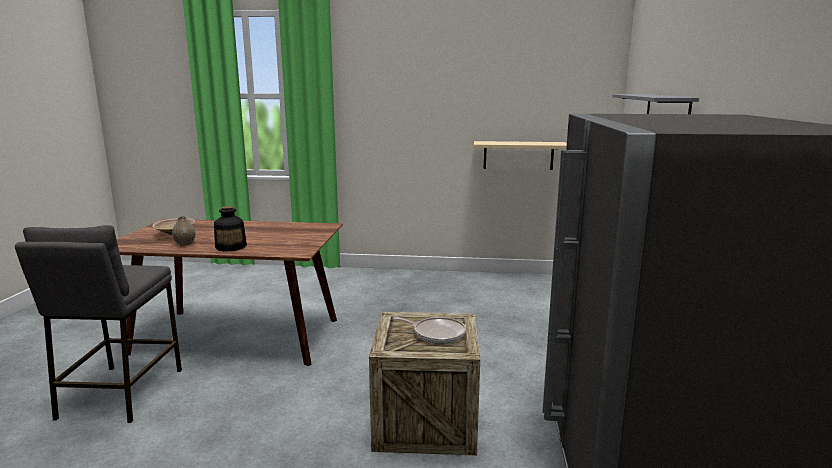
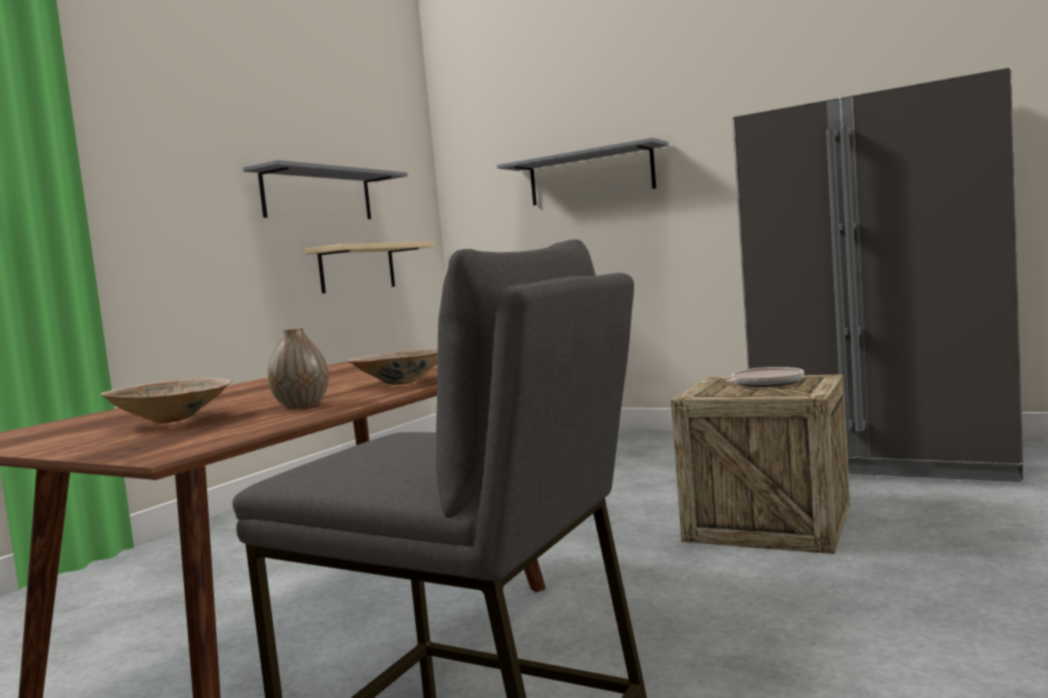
camera: 65 degrees left, 10 degrees down
bottle [214,206,247,252] -> beige bowl [347,347,438,385]
none -> grey shelf [243,160,408,219]

